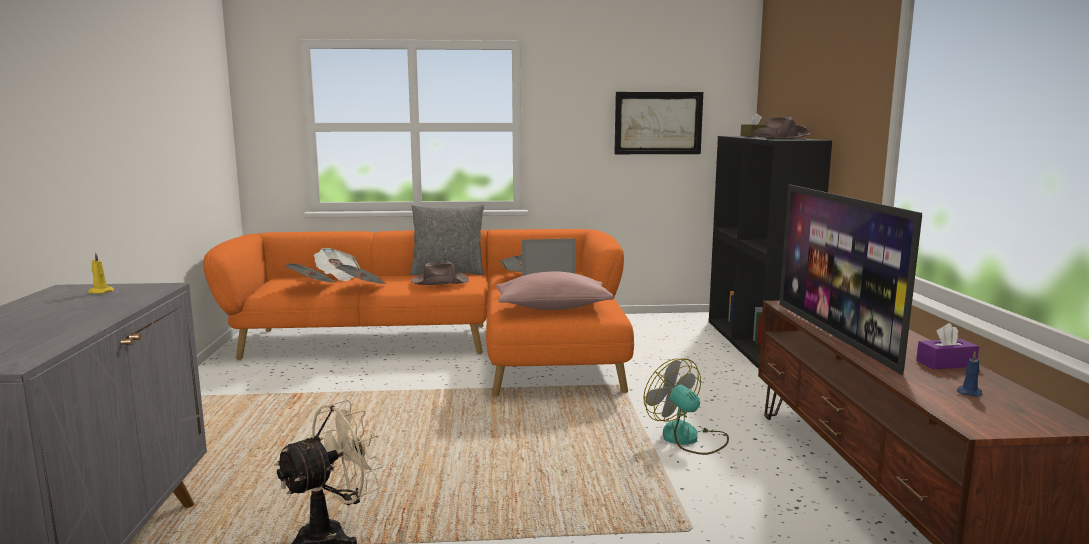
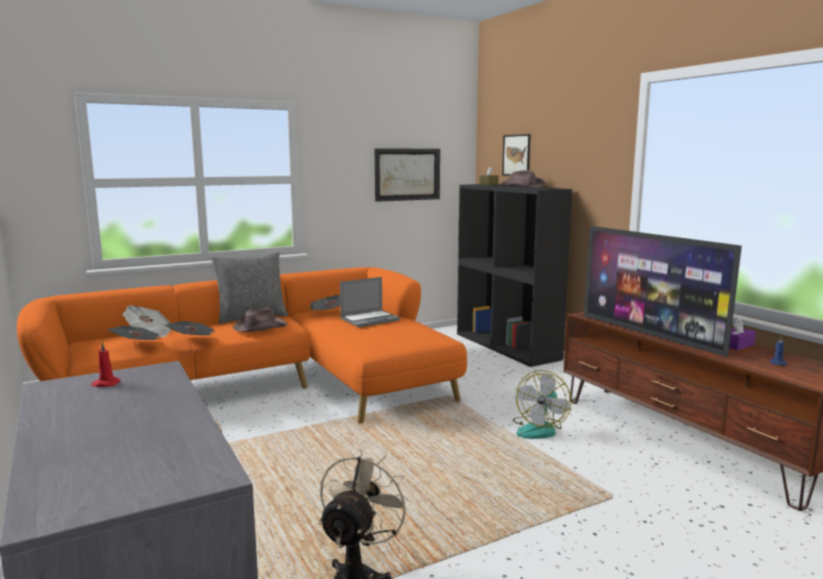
camera: 25 degrees left, 0 degrees up
yellow candle [88,252,114,294] -> red candle [91,342,121,387]
pink pillow [496,271,614,310] -> none
fan [643,359,729,455] -> fan turned 90 degrees counterclockwise [513,370,572,439]
none -> picture [502,134,531,176]

